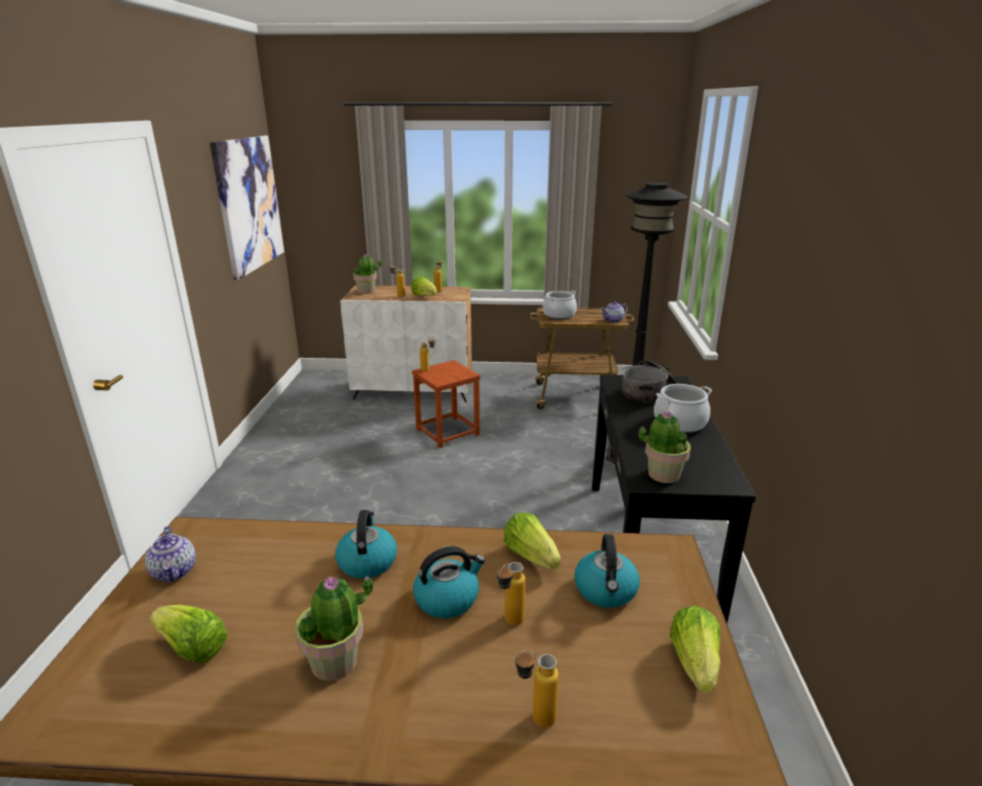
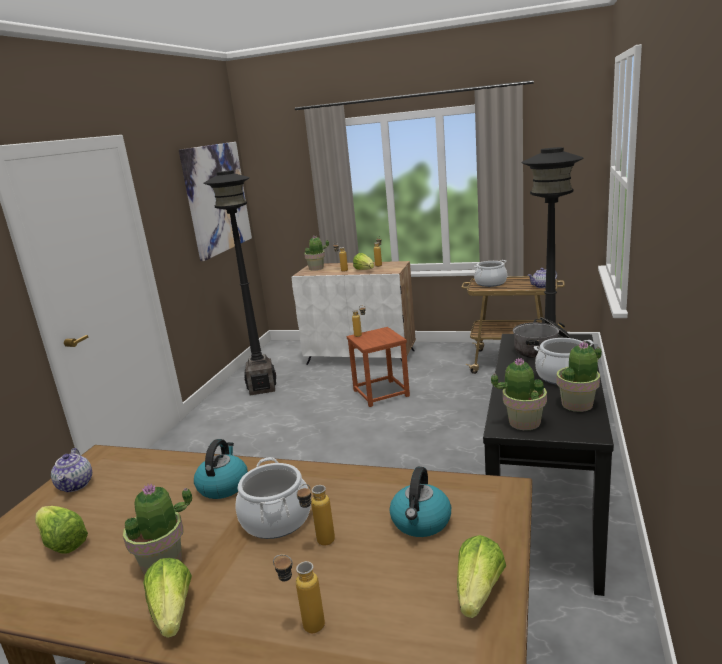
camera: 15 degrees right, 5 degrees down
kettle [413,546,485,618] -> cooking pot [235,457,311,539]
lettuce [503,512,561,570] -> lettuce moved to [143,558,192,638]
none -> black floor lamp [203,170,276,396]
none -> potted plant [556,341,602,412]

